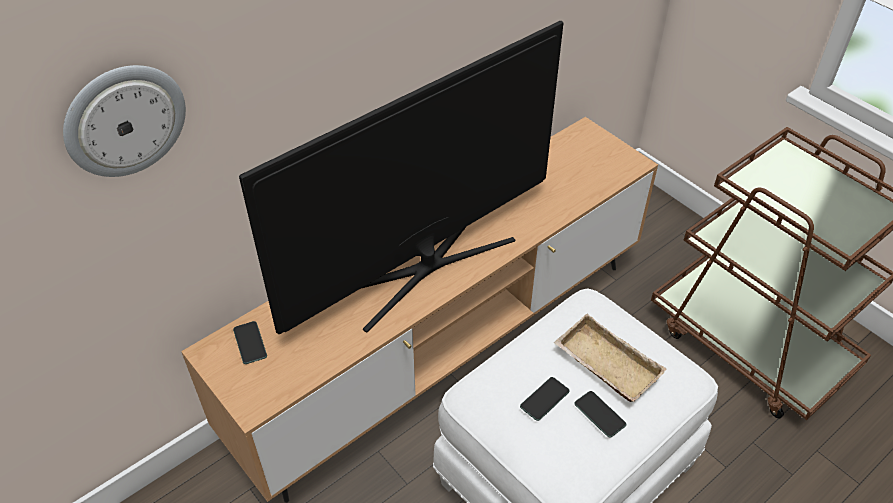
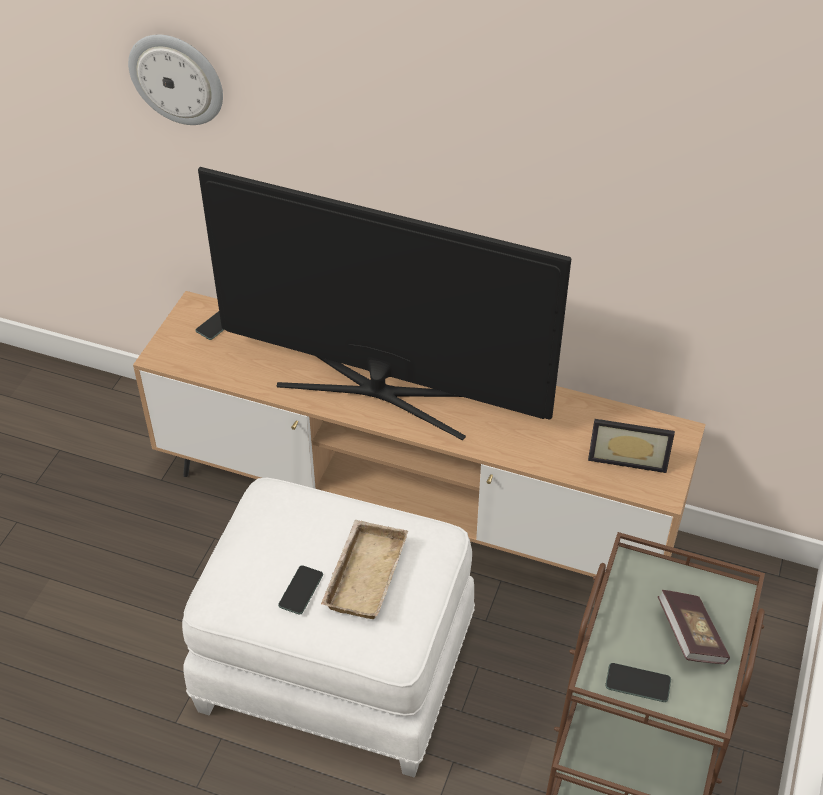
camera: 60 degrees right, 0 degrees up
phone [520,377,570,421] -> phone moved to [605,663,671,702]
none -> picture frame [588,419,675,473]
none -> book [658,590,730,664]

